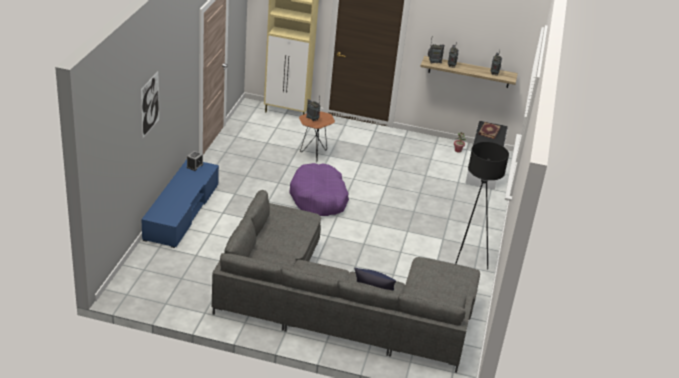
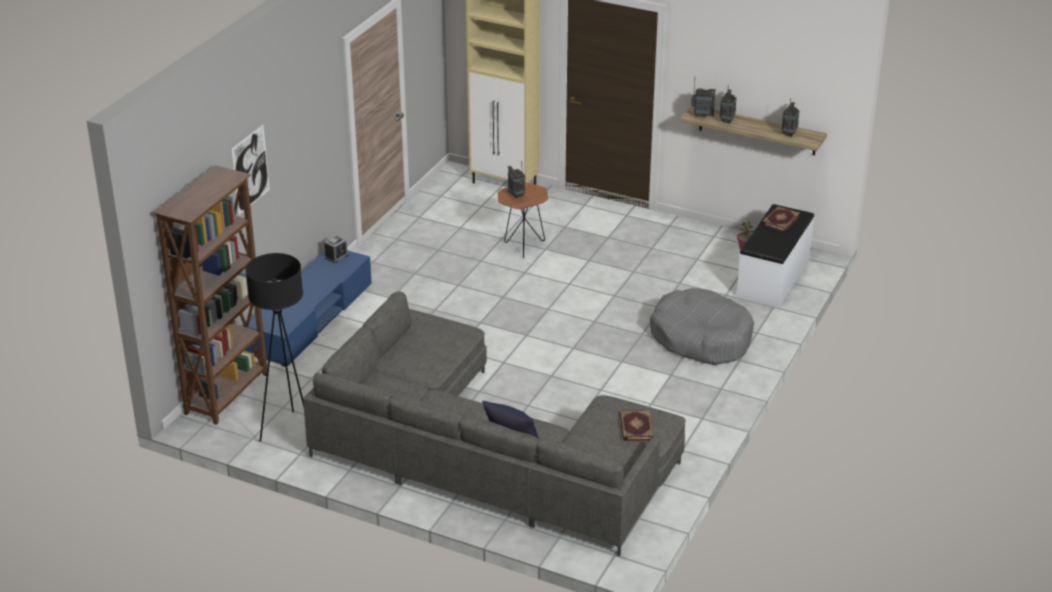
camera: 15 degrees right, 0 degrees up
purple dog bed [290,163,349,216] -> none
black floor lamp [455,142,509,269] -> black floor lamp moved to [246,253,304,442]
none -> brown bookcase [154,165,267,425]
none -> book [620,410,654,441]
none -> grey dog bed [650,288,754,365]

